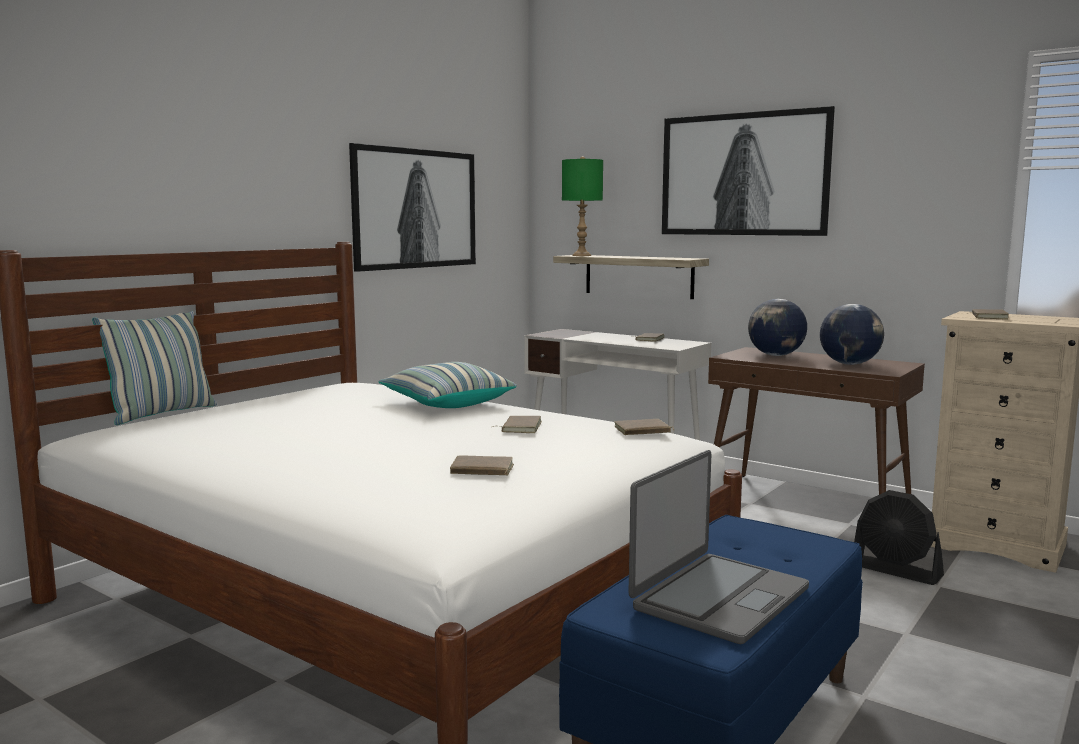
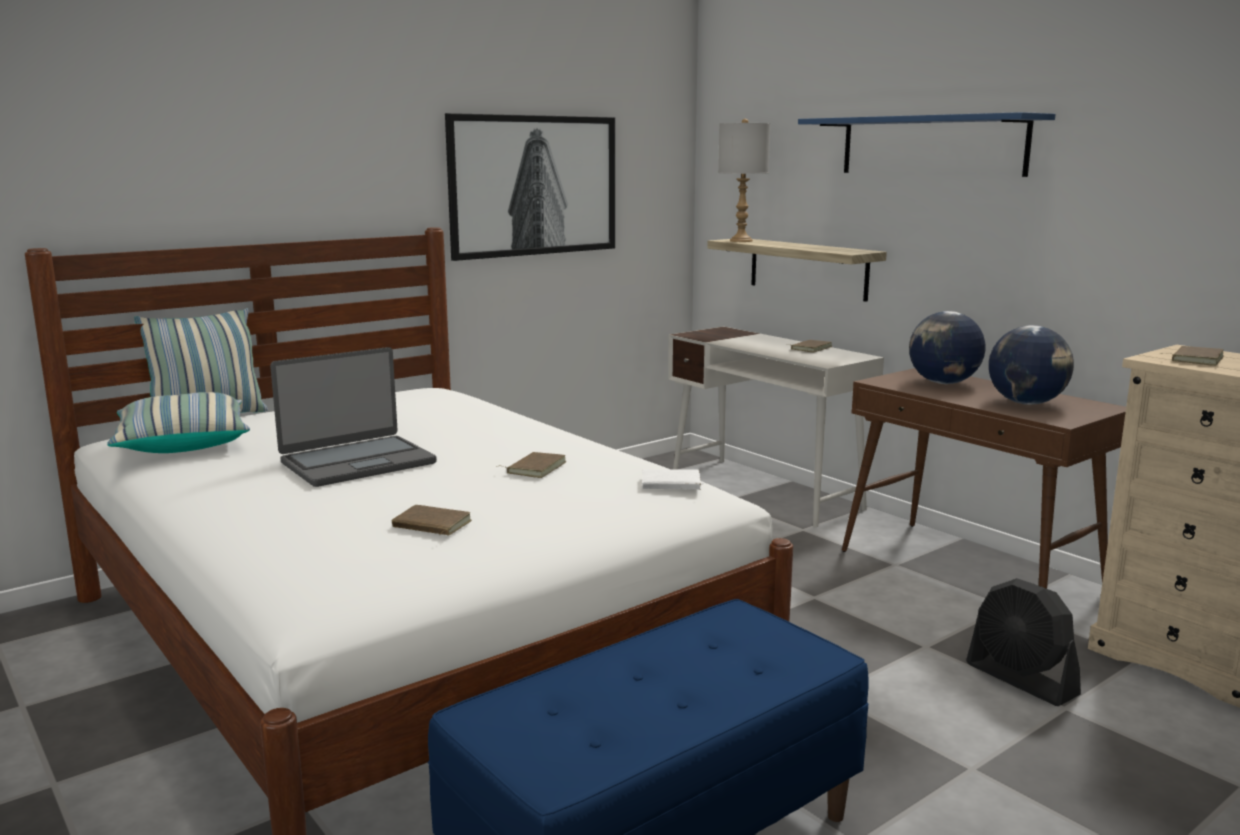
camera: 15 degrees right, 5 degrees up
pillow [378,362,517,408] -> pillow moved to [107,392,250,453]
green table lamp [562,156,603,256] -> grey table lamp [718,119,770,242]
brown book [614,419,675,435] -> white book [642,469,703,490]
laptop [629,450,809,644] -> laptop moved to [270,347,437,487]
picture [662,106,835,236] -> blue shelf [798,112,1056,177]

